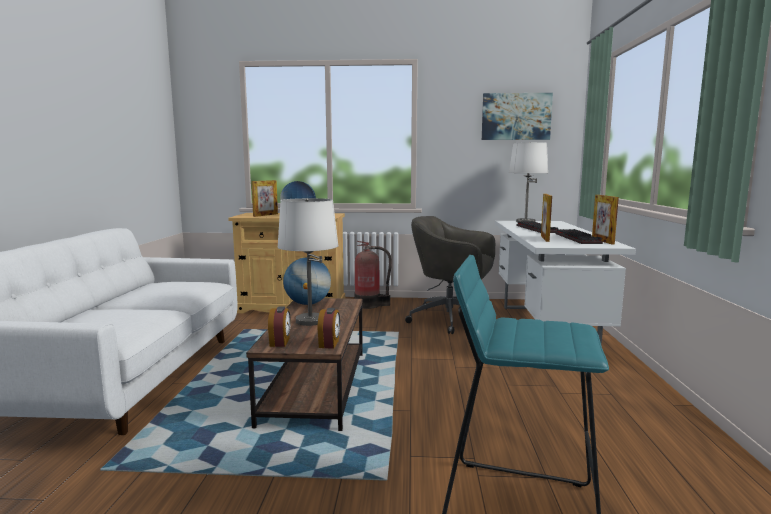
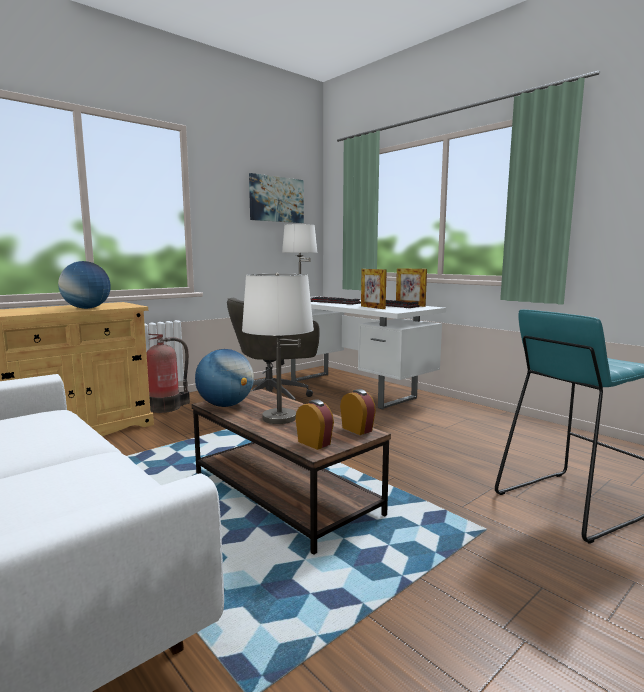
camera: 45 degrees left, 0 degrees up
picture frame [251,180,278,217] -> none

